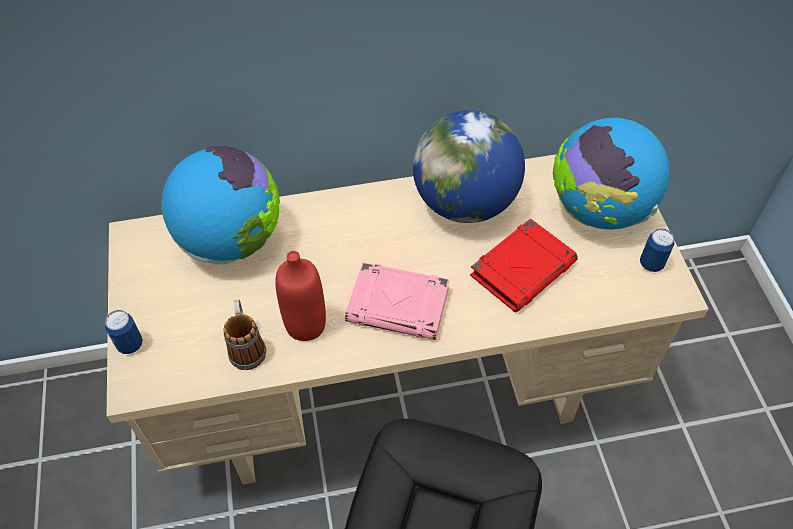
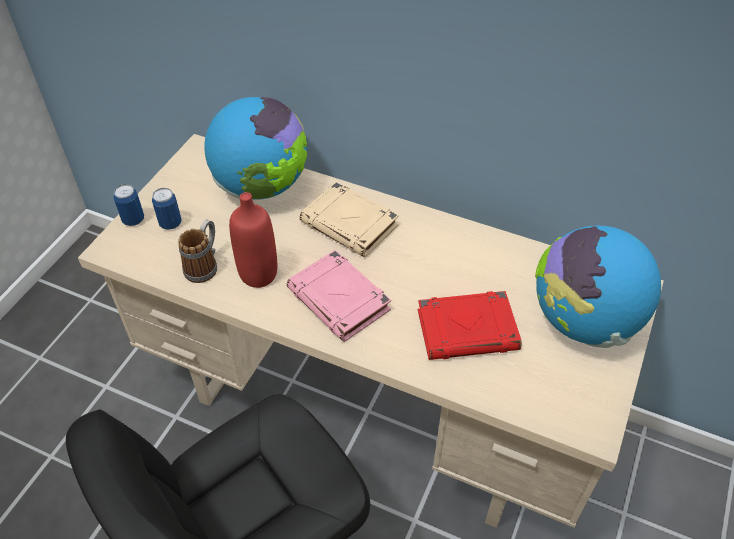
camera: 35 degrees right, 5 degrees down
globe [413,110,525,223] -> none
can [640,228,674,272] -> can moved to [152,188,182,230]
none -> beige book [300,182,399,258]

